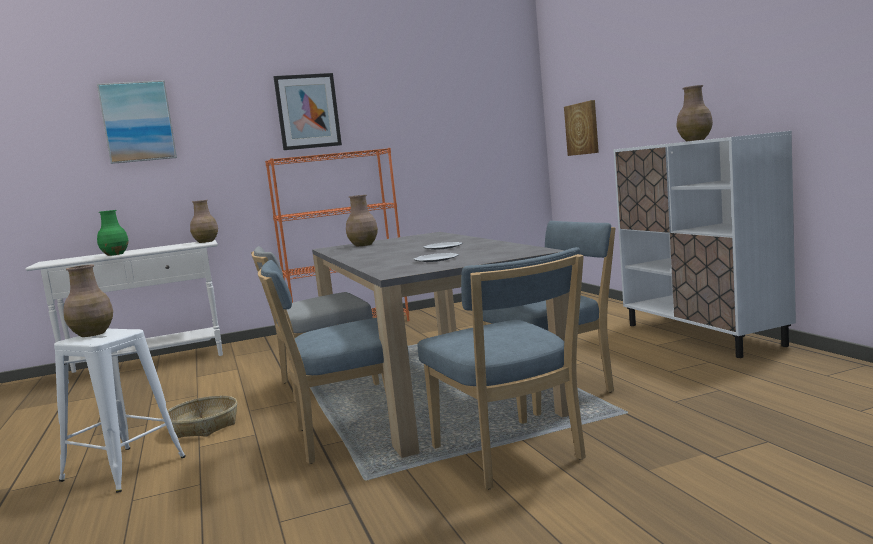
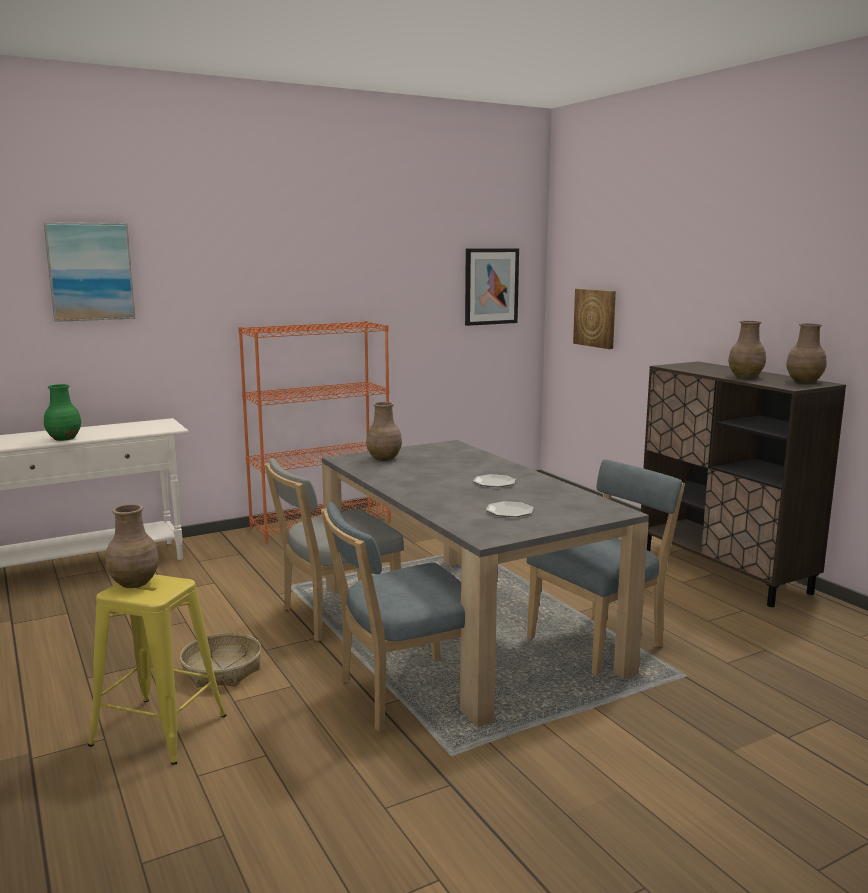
camera: 10 degrees left, 5 degrees up
white stool [54,328,186,493] -> yellow stool [88,574,226,765]
brown vase [190,200,218,243] -> brown vase moved to [786,323,827,383]
picture [273,73,342,150] -> picture moved to [465,248,519,326]
blue chair [418,247,586,489] -> none
white cabinet [614,131,796,358] -> brown cabinet [641,361,846,607]

